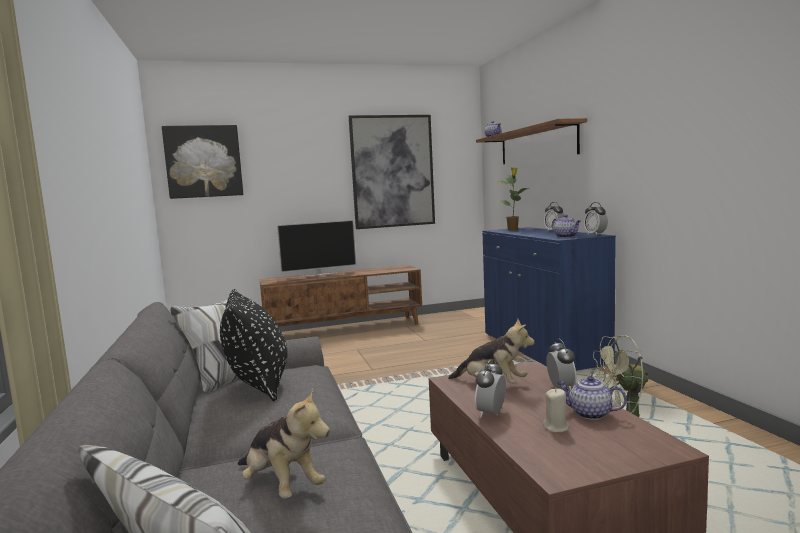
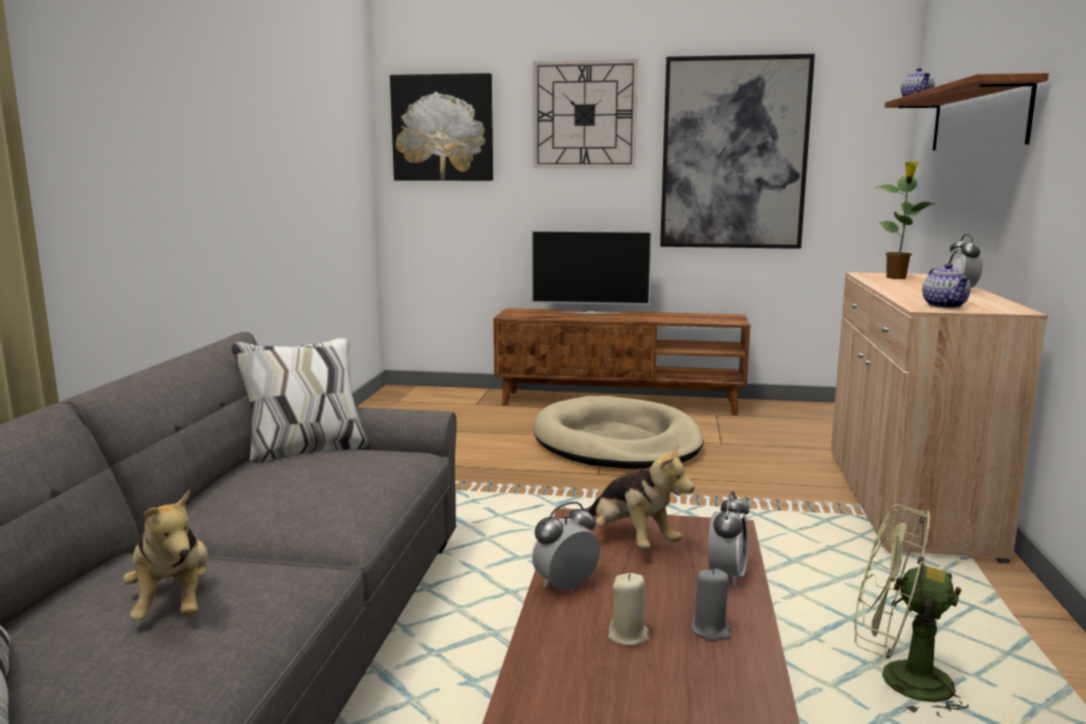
camera: 25 degrees right, 5 degrees up
black pillow [220,289,288,401] -> none
blue cabinet [482,227,616,371] -> beige cabinet [831,272,1048,564]
teapot [557,376,627,420] -> grey candle [692,568,731,641]
alarm clock [584,202,608,235] -> none
none -> wall clock [533,59,638,168]
none -> beige dog bed [533,396,704,469]

